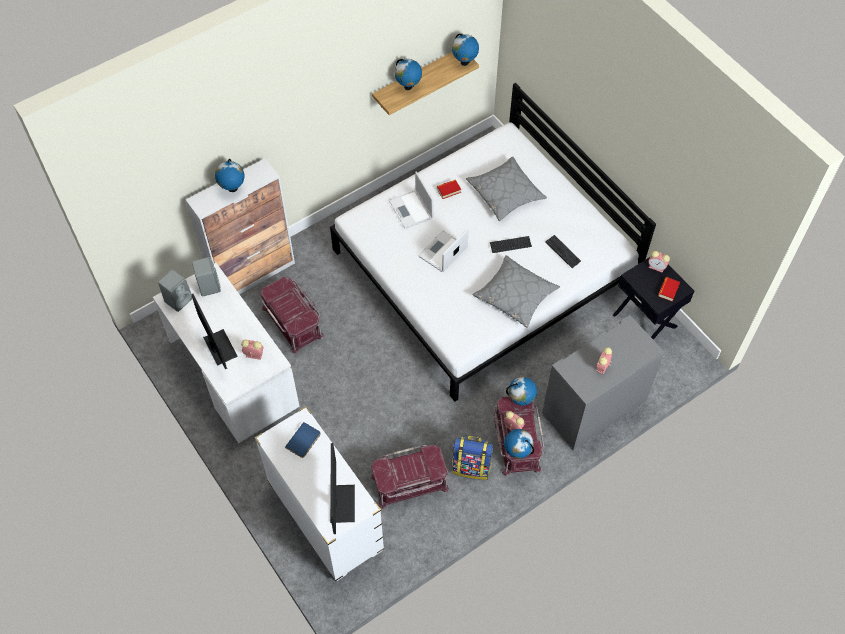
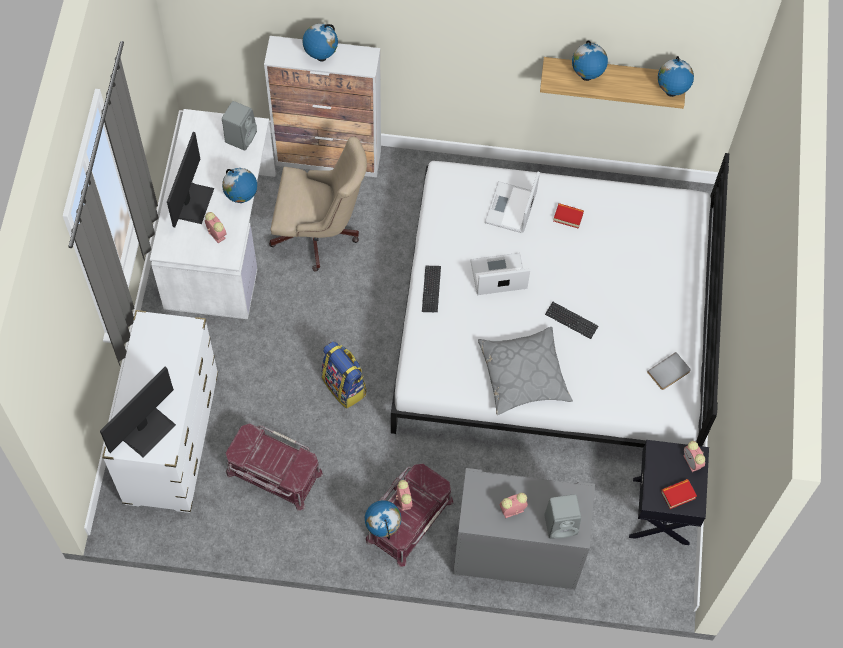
camera: 40 degrees right, 5 degrees up
grey speaker [158,270,193,312] -> grey speaker moved to [544,494,581,539]
red storage box [261,277,324,354] -> beige office chair [269,137,367,272]
blue book [285,422,321,458] -> none
backpack [452,436,493,480] -> backpack moved to [321,341,367,409]
grey pillow [466,157,547,221] -> none
globe [506,377,537,406] -> globe moved to [222,168,257,203]
keyboard [545,235,581,268] -> keyboard moved to [422,266,441,312]
none -> grey book [647,352,691,390]

